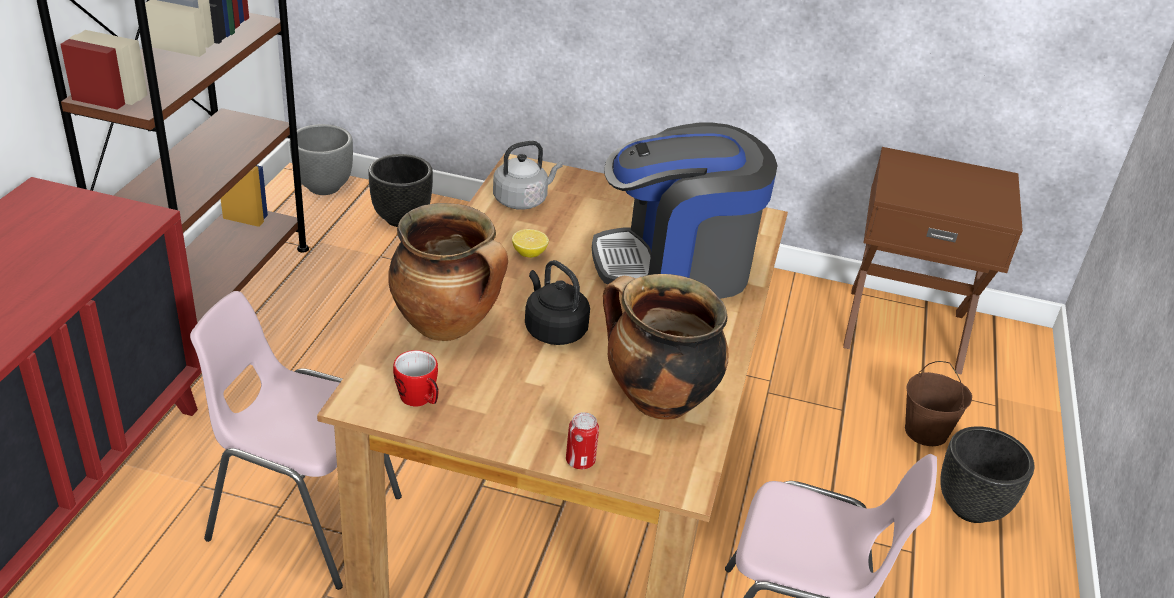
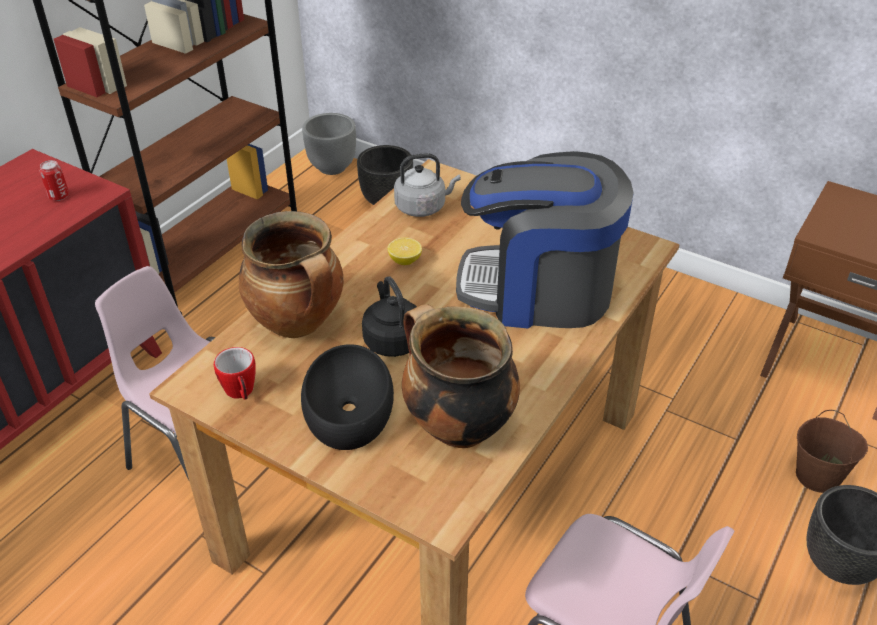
camera: 20 degrees right, 5 degrees up
can [566,412,599,469] -> can moved to [40,160,69,201]
none -> black bowl [301,344,394,450]

